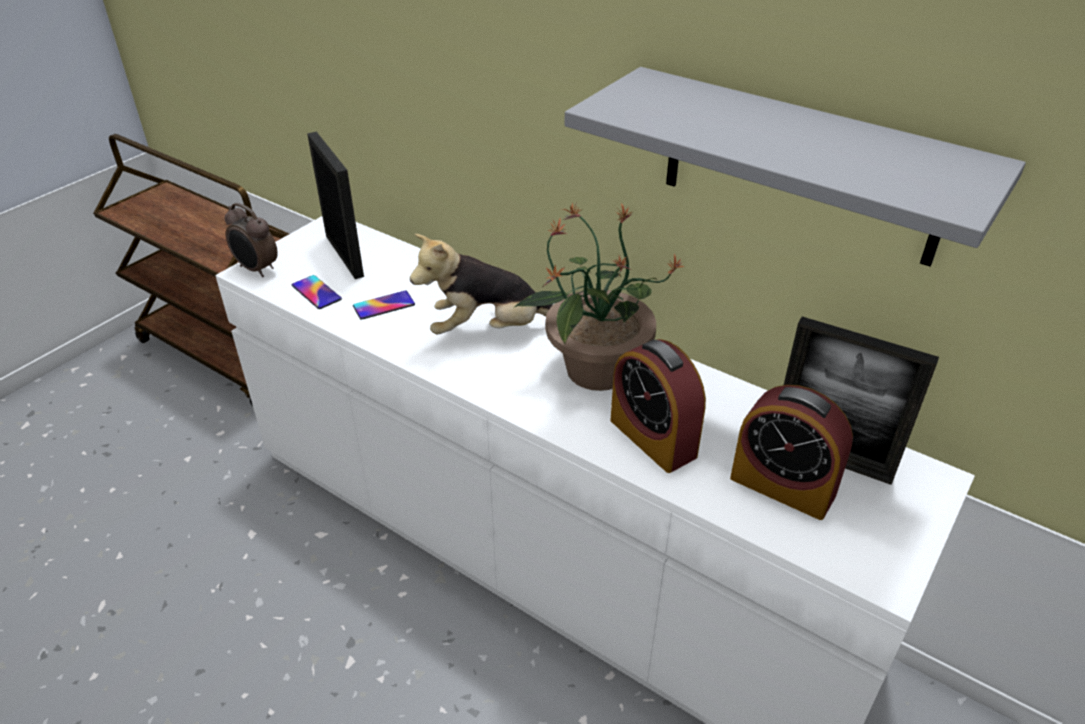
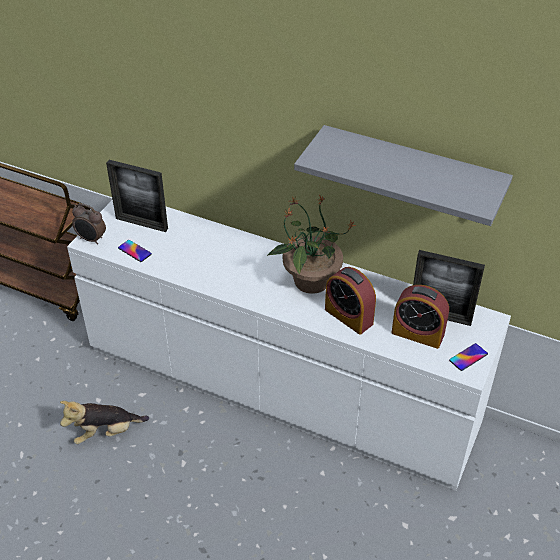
camera: 10 degrees left, 5 degrees up
picture frame [307,132,364,279] -> picture frame turned 150 degrees clockwise [106,160,168,232]
phone [353,291,415,320] -> phone moved to [449,343,488,371]
plush toy [410,234,553,334] -> plush toy moved to [60,401,149,444]

